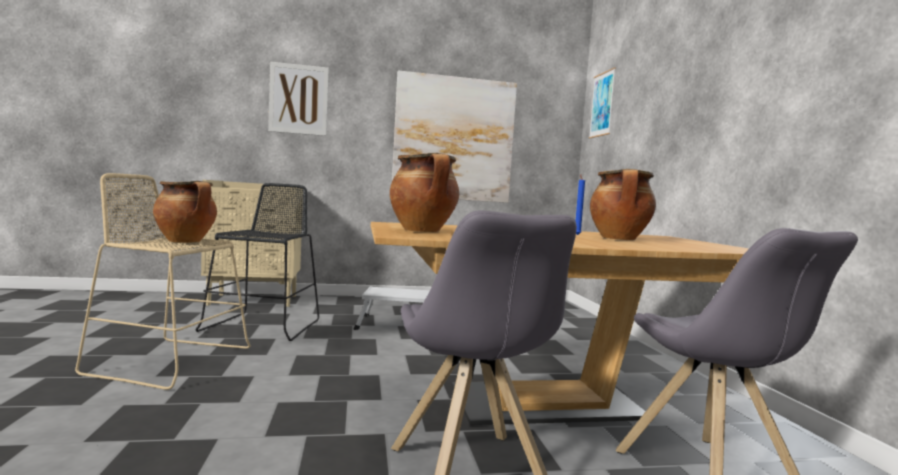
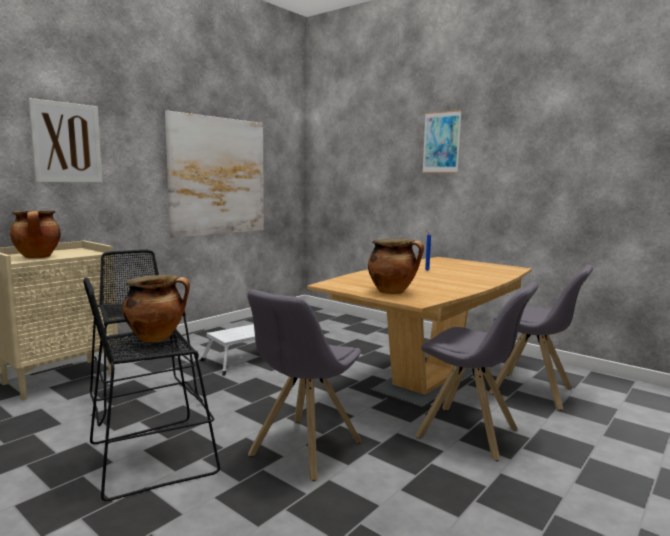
camera: 40 degrees left, 5 degrees up
beige stool [75,173,251,390] -> black stool [84,278,220,501]
picture [589,67,616,138] -> picture moved to [422,110,462,173]
cooking pot [590,169,656,240] -> cooking pot moved to [10,210,61,258]
none -> grey chair [247,290,362,481]

